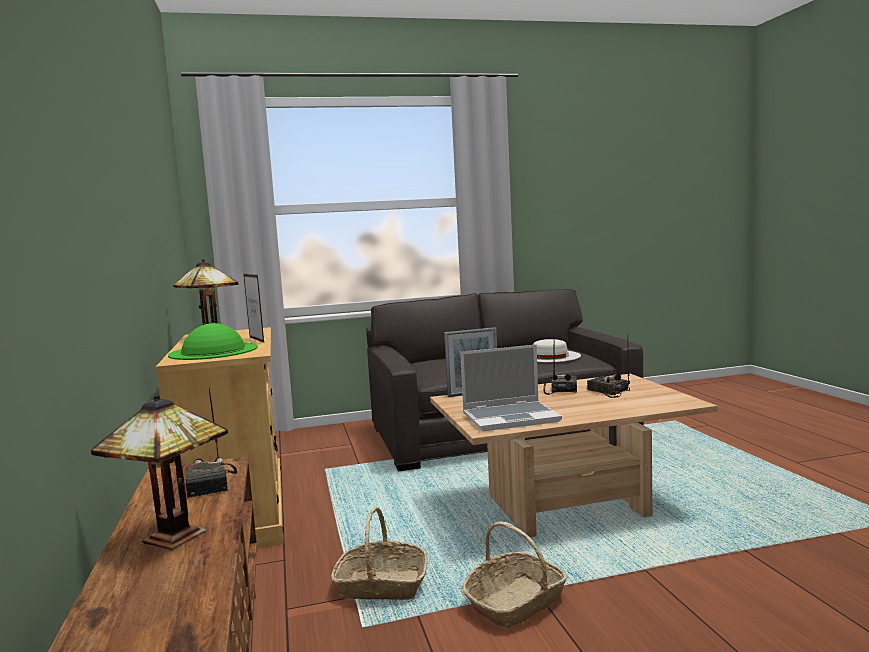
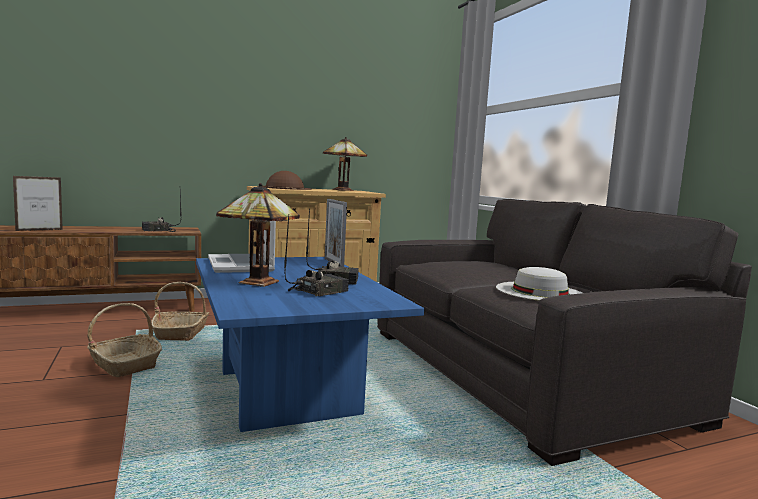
camera: 80 degrees right, 0 degrees up
table lamp [91,394,228,550] -> table lamp moved to [216,183,300,287]
green hat [168,323,258,360] -> brown hat [263,171,312,190]
picture frame [244,274,264,343] -> picture frame moved to [13,176,63,231]
beige coffee table [430,374,717,537] -> blue coffee table [196,257,424,432]

